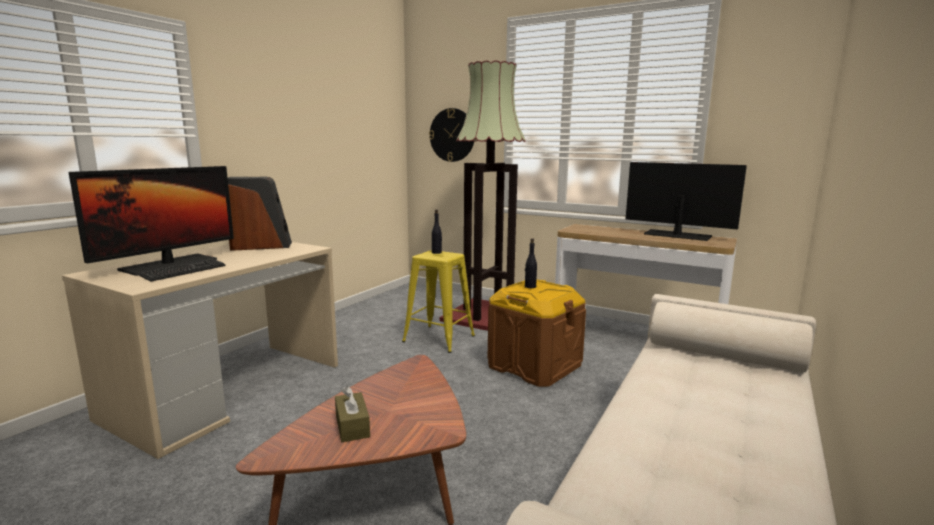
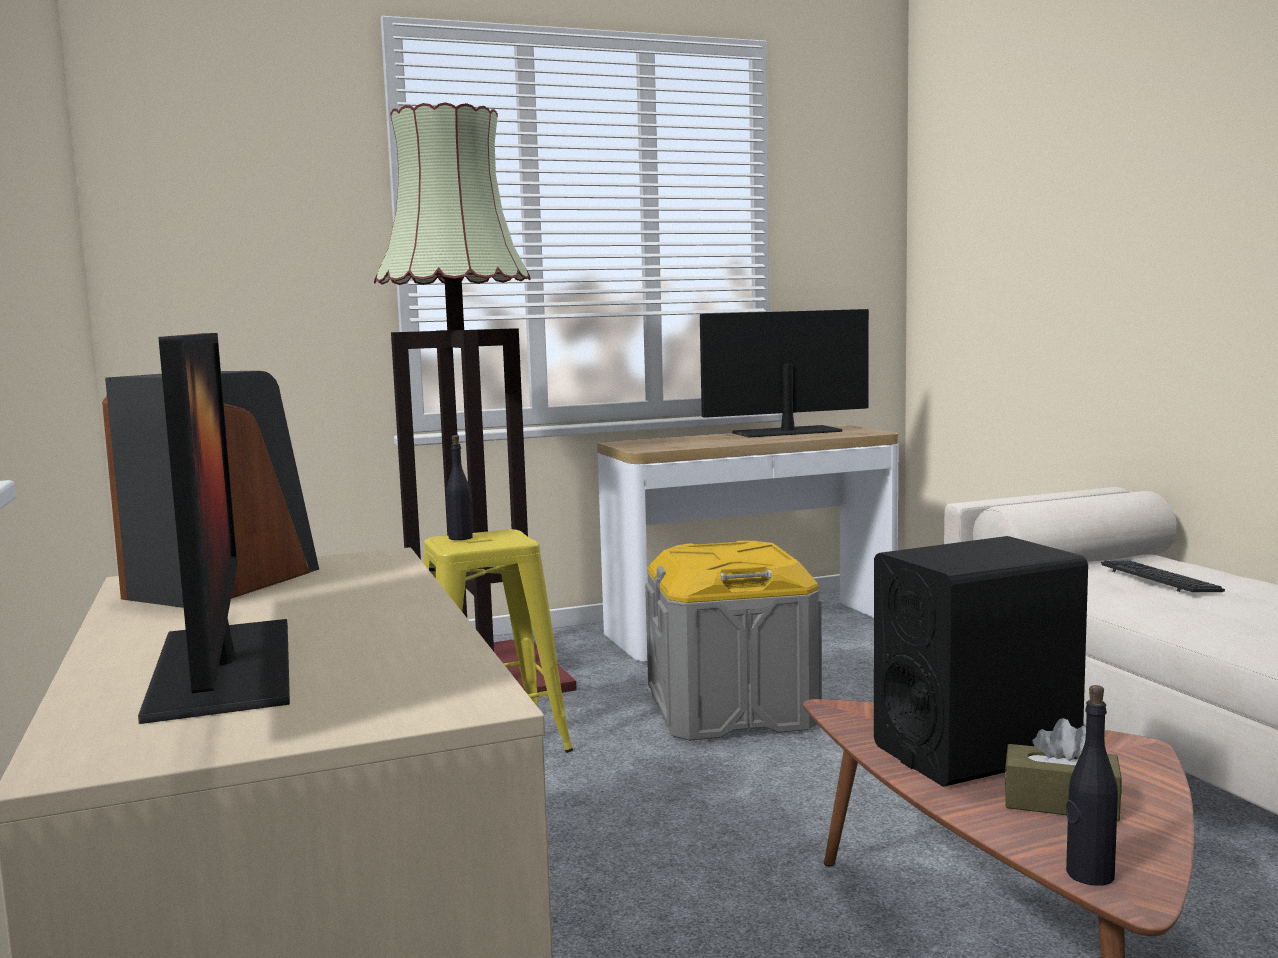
camera: 50 degrees left, 5 degrees down
keyboard [138,259,226,281] -> keyboard moved to [1101,560,1225,592]
wall clock [429,108,474,162] -> none
brown storage box [488,280,586,387] -> grey storage box [645,540,822,740]
black bottle [525,238,537,288] -> black bottle moved to [1066,685,1118,886]
none -> black speaker [874,536,1088,787]

